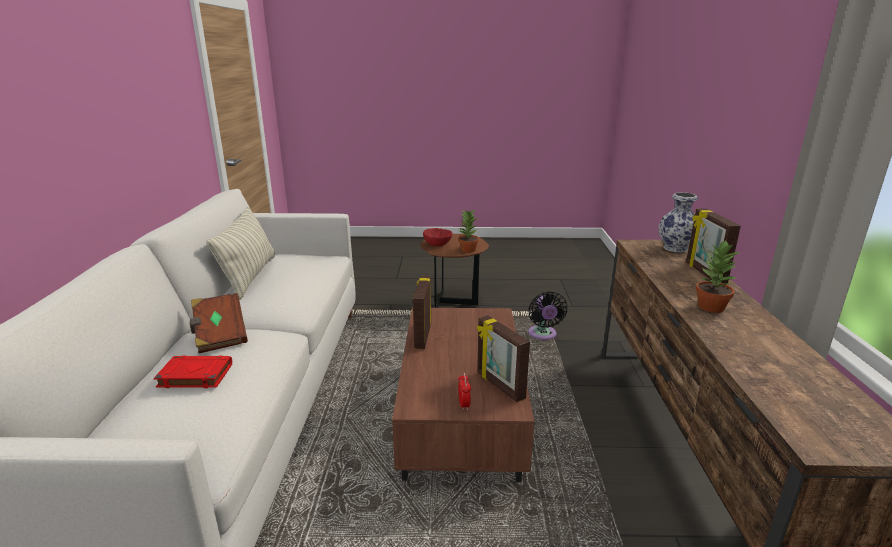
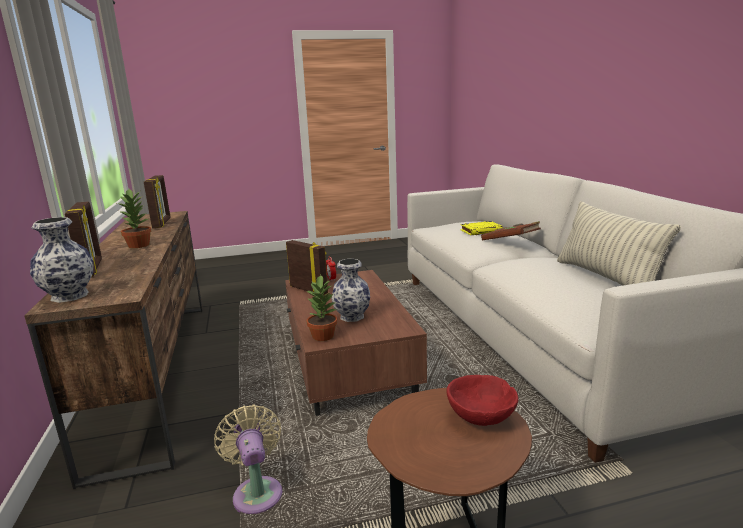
camera: 165 degrees right, 5 degrees down
red book [154,355,232,388] -> yellow book [460,221,503,235]
picture frame [413,275,431,349] -> picture frame moved to [144,175,170,228]
potted plant [458,210,479,253] -> potted plant moved to [306,275,337,341]
black fan [528,291,567,340] -> beige fan [214,404,282,514]
none -> vase [332,259,370,322]

